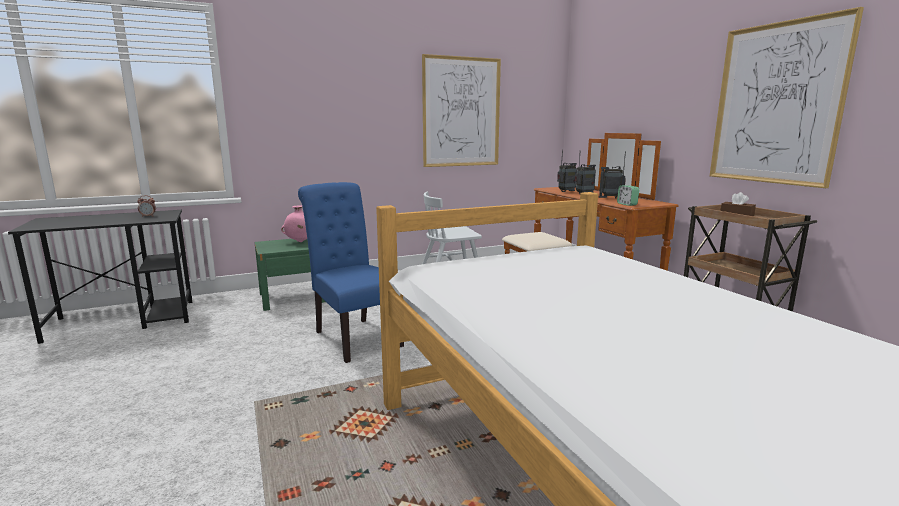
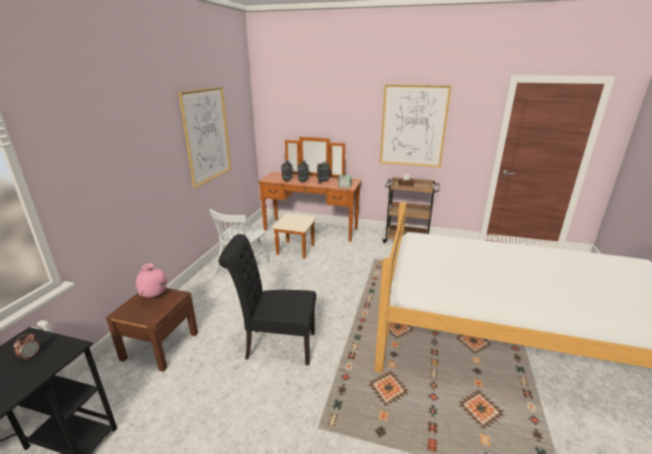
camera: 50 degrees left, 10 degrees up
green nightstand [255,239,326,311] -> brown nightstand [106,288,198,372]
blue chair [298,182,404,363] -> black chair [218,234,316,365]

